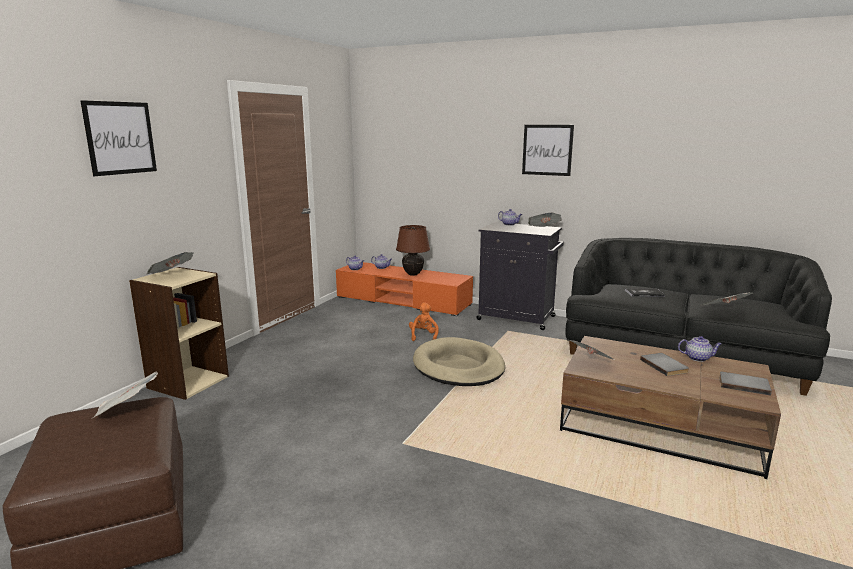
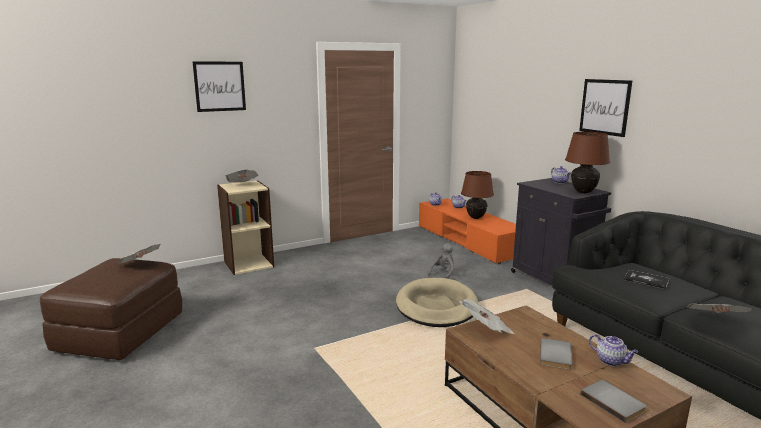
camera: 35 degrees right, 0 degrees up
orange plush toy [409,302,439,341] -> grey plush toy [428,243,454,279]
newspaper [528,213,562,227] -> brown table lamp [565,132,610,193]

